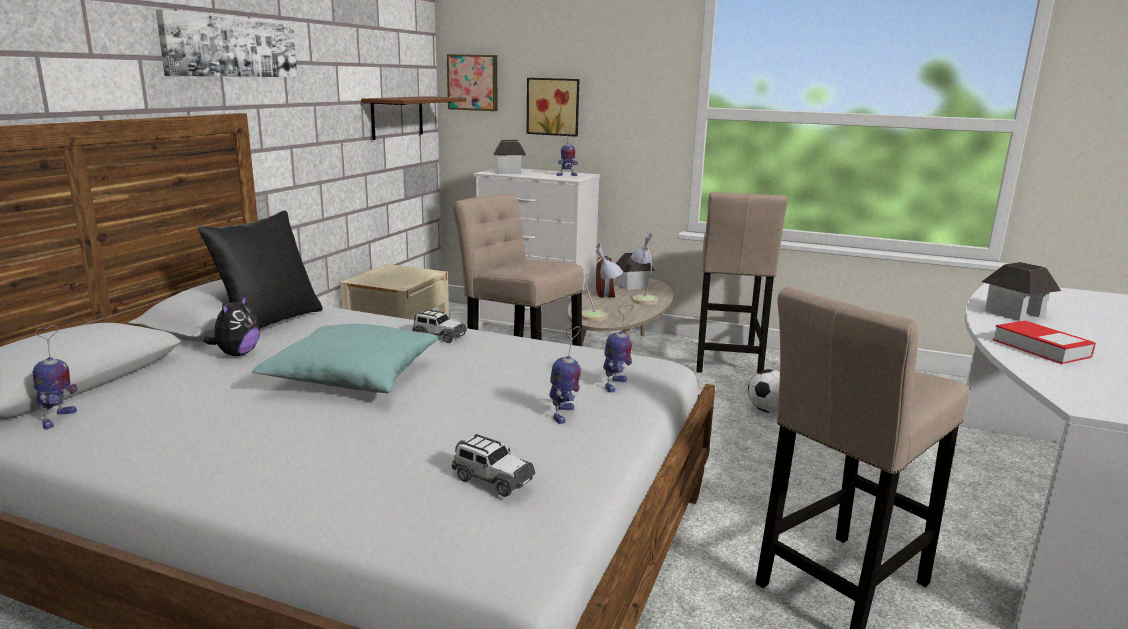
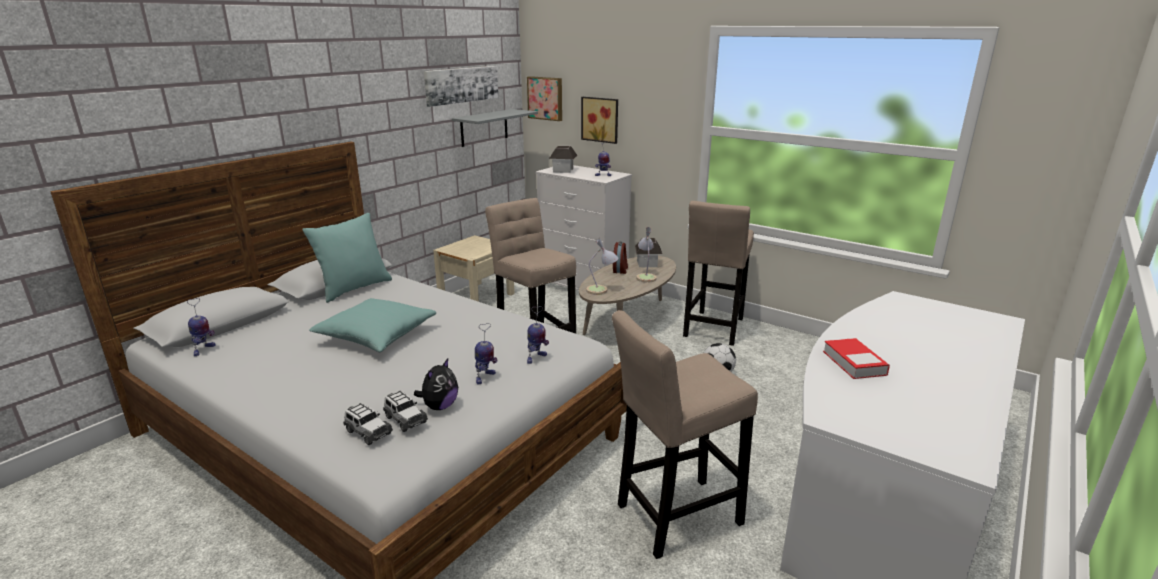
camera: 15 degrees right, 5 degrees up
picture [156,9,297,77] -> picture moved to [424,66,498,107]
black pillow [198,210,323,329] -> turquoise pillow [302,213,392,303]
plush toy [203,295,260,356] -> plush toy moved to [414,359,458,410]
brown shelf [361,96,466,140] -> grey shelf [452,109,538,147]
toy car [412,309,467,343] -> toy car moved to [343,403,393,445]
toy house [982,262,1061,321] -> none

